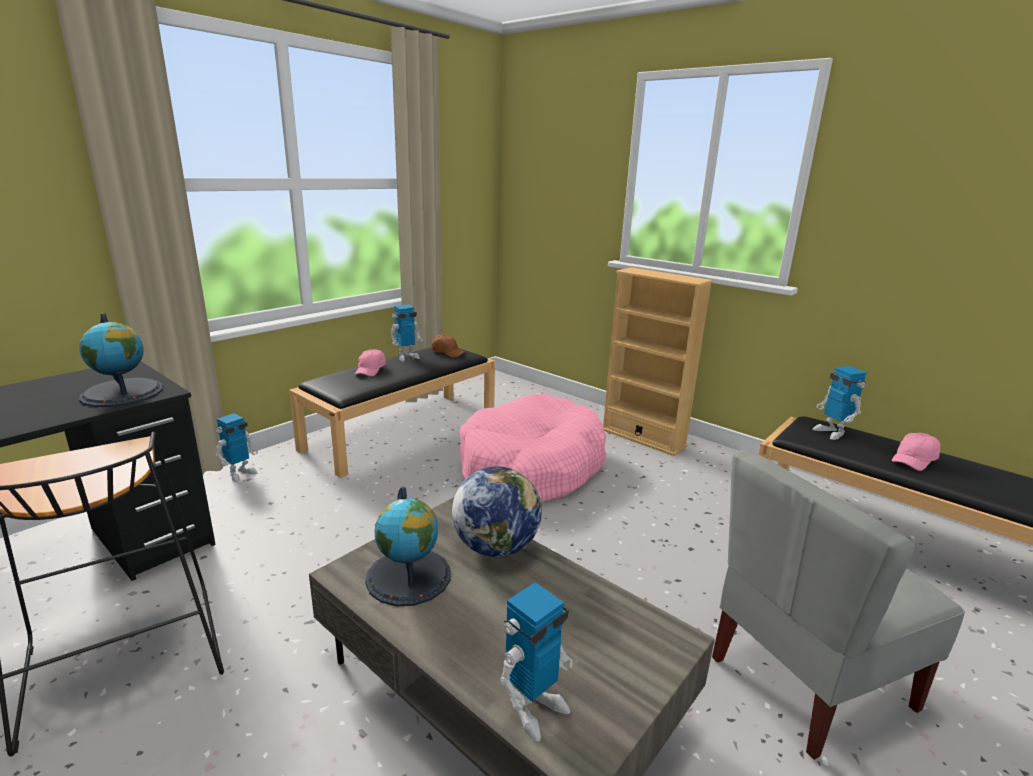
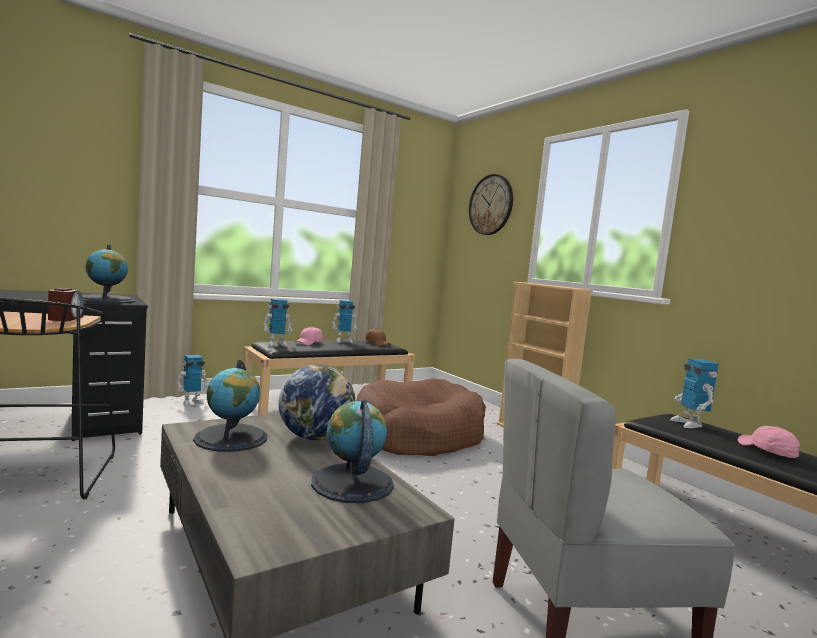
camera: 15 degrees right, 15 degrees down
pink dog bed [460,393,606,502] -> brown dog bed [356,378,486,456]
toy robot [500,582,573,741] -> toy robot moved to [263,299,293,347]
pink cap [892,432,941,471] -> pink cap turned 105 degrees clockwise [738,426,800,458]
none -> alarm clock [48,288,84,321]
none -> globe [311,399,394,503]
none -> wall clock [469,174,513,235]

